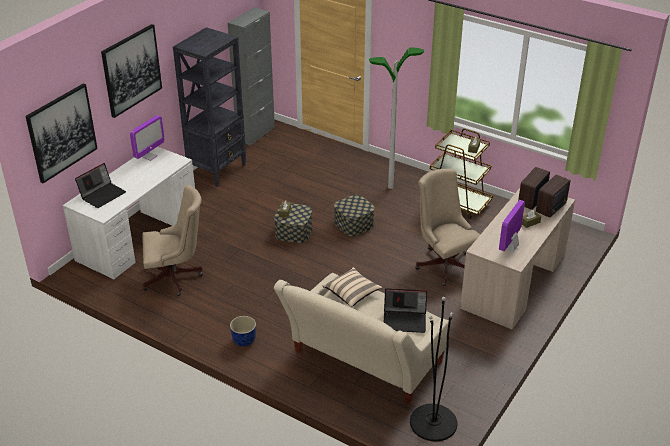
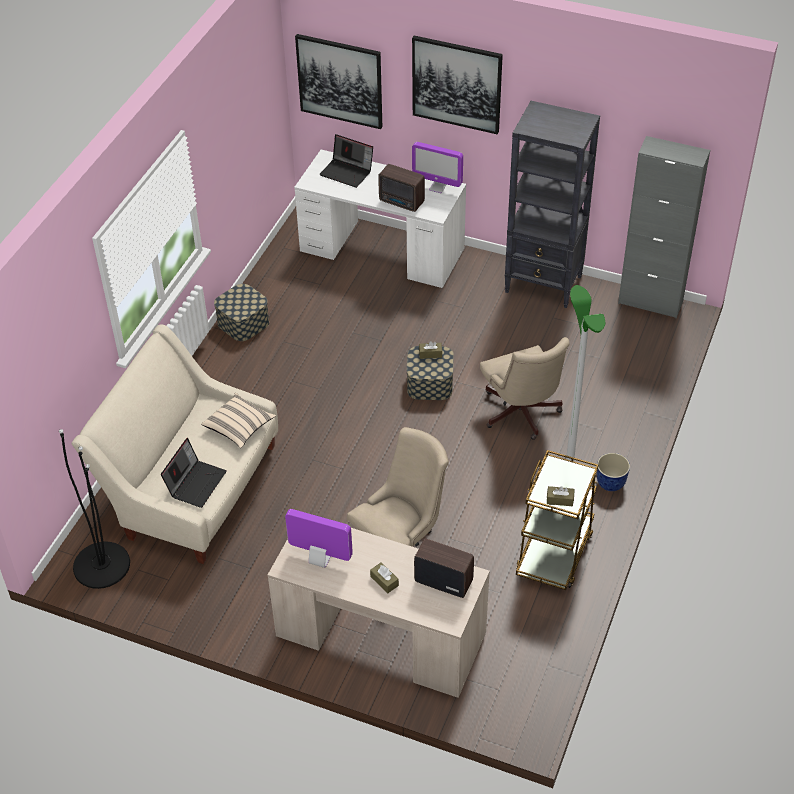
camera: 80 degrees right, 10 degrees up
beige office chair [142,185,203,296] -> beige office chair moved to [480,337,570,440]
planter [230,316,256,347] -> planter moved to [597,453,630,491]
storage box [334,195,375,236] -> storage box moved to [214,284,269,341]
laptop [384,288,427,333] -> laptop turned 150 degrees counterclockwise [161,438,227,508]
radio [536,174,570,218] -> radio moved to [378,164,425,212]

